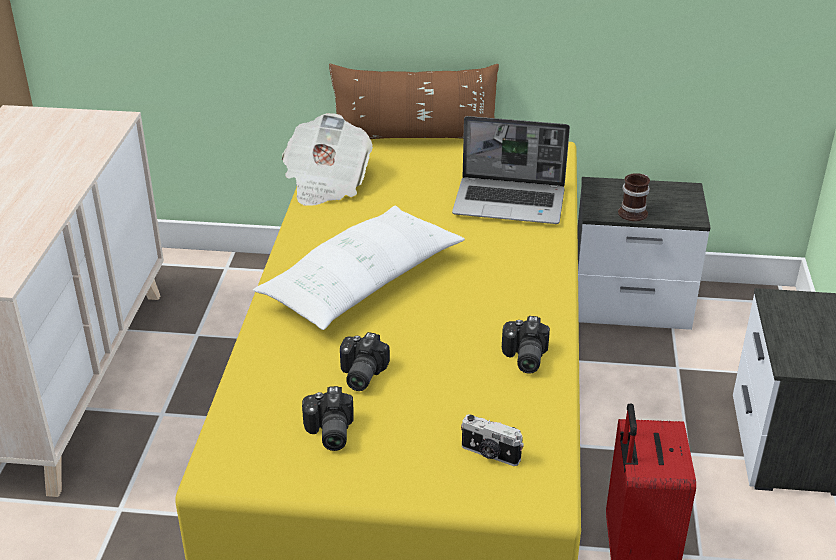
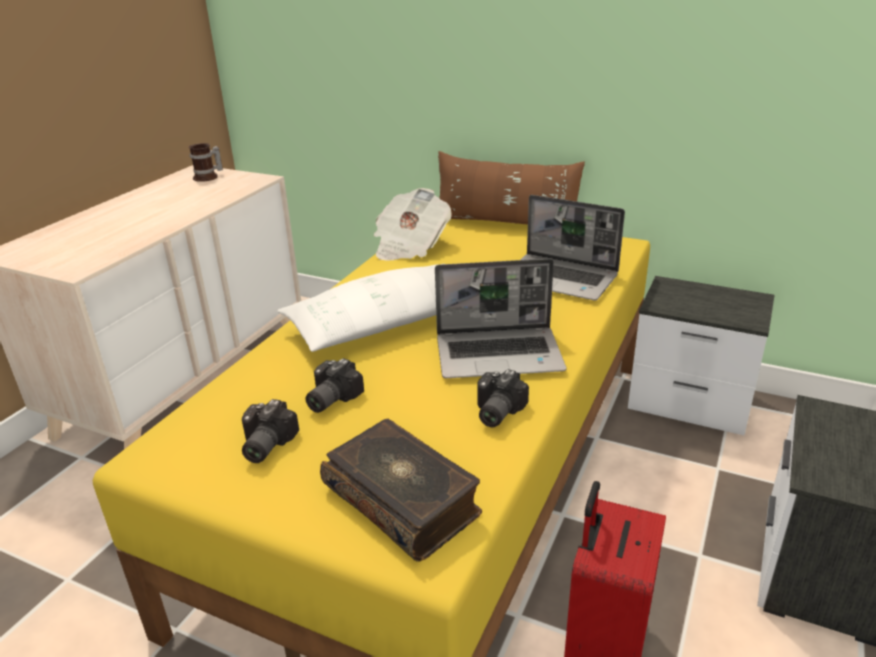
camera: 20 degrees right, 5 degrees down
camera [461,414,524,466] -> book [320,419,482,562]
mug [618,173,650,221] -> mug moved to [189,143,223,182]
none -> laptop [435,258,566,378]

